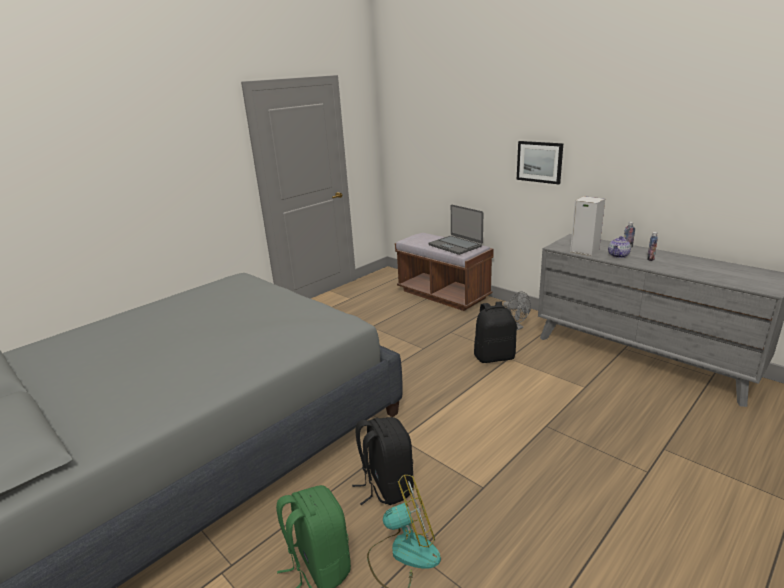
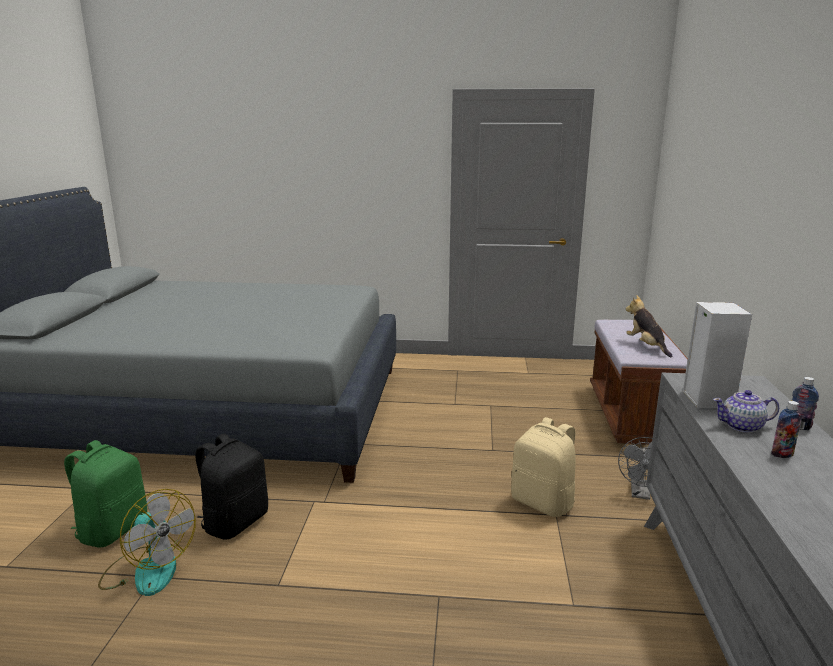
camera: 50 degrees right, 5 degrees down
laptop [429,205,483,255] -> plush toy [626,295,673,357]
black backpack [474,301,517,363] -> beige backpack [511,417,576,517]
picture [517,141,563,184] -> none

